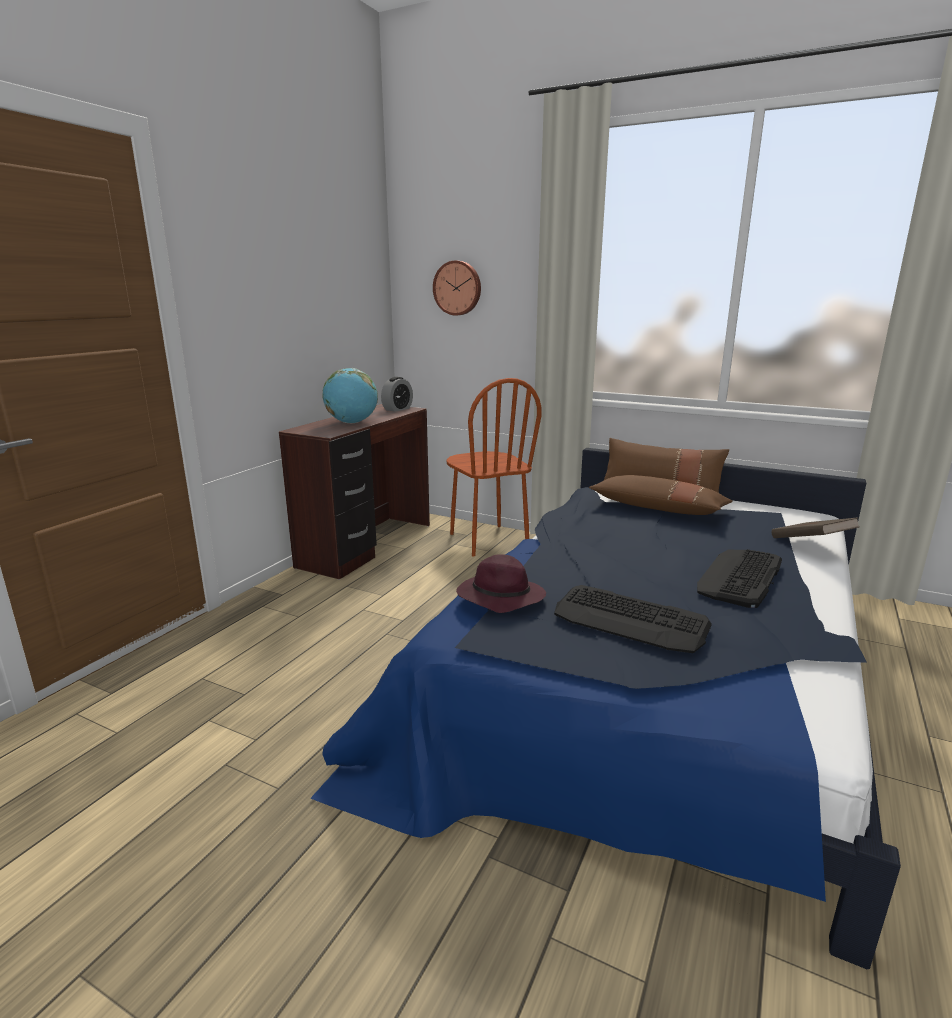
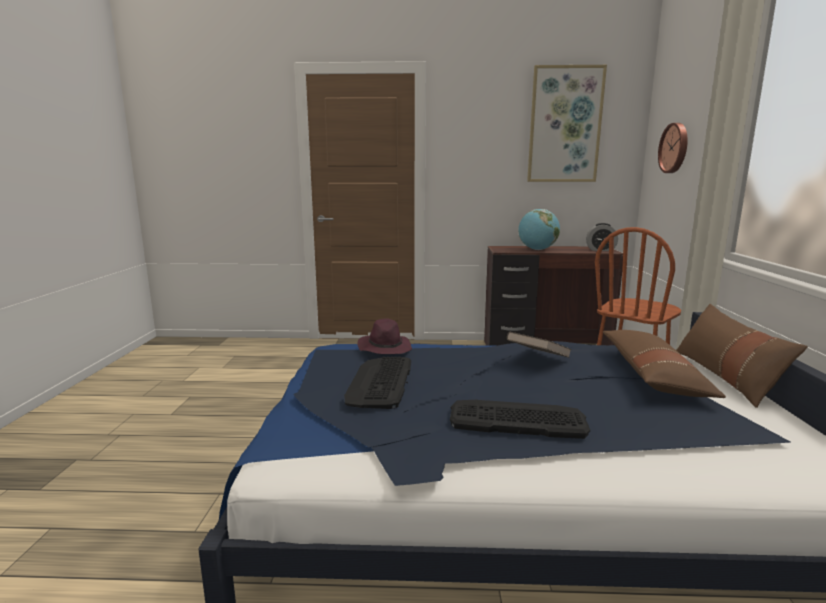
camera: 65 degrees right, 5 degrees down
brown book [772,517,859,538] -> brown book moved to [507,331,572,358]
none -> picture [527,65,607,182]

